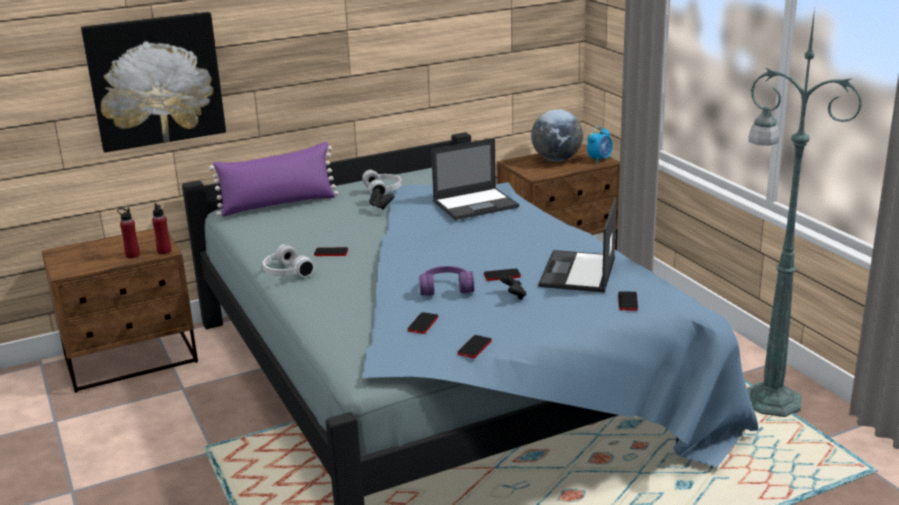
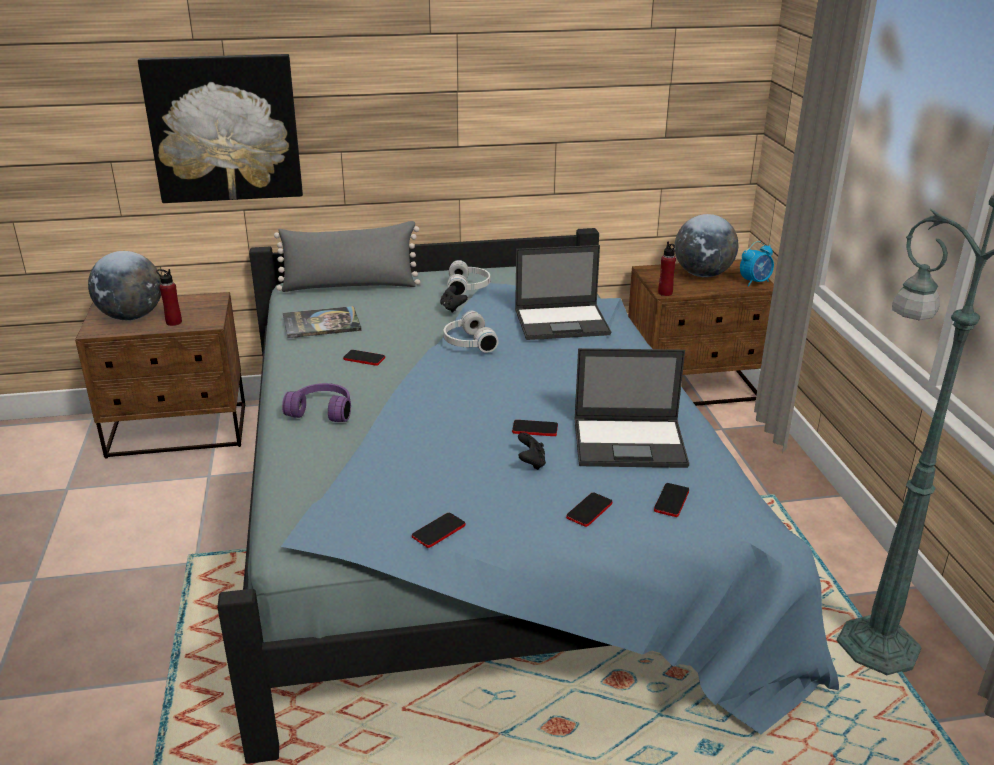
camera: 15 degrees right, 5 degrees up
red bottle [152,203,171,254] -> red bottle moved to [658,242,676,296]
purple pillow [209,142,339,217] -> grey pillow [274,221,420,292]
white headphones [263,244,315,278] -> white headphones moved to [444,311,499,353]
phone [408,312,438,334] -> phone moved to [566,492,612,527]
purple headphones [419,266,474,296] -> purple headphones moved to [282,383,351,422]
laptop [539,198,616,293] -> laptop turned 120 degrees counterclockwise [574,348,689,468]
none -> globe [88,251,161,320]
none -> book [283,306,362,338]

